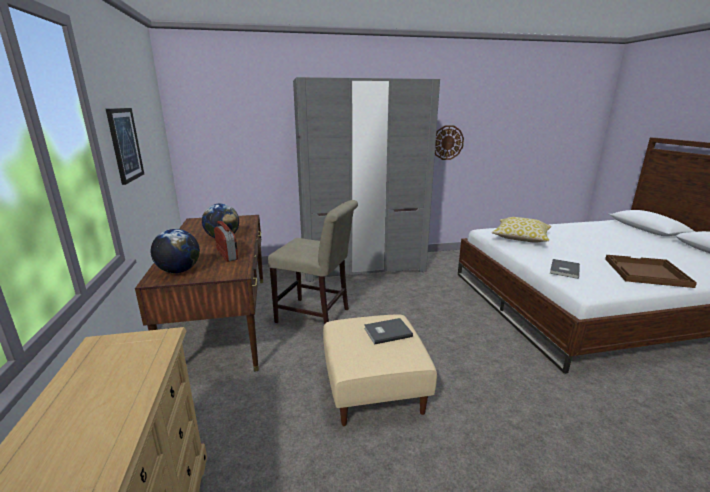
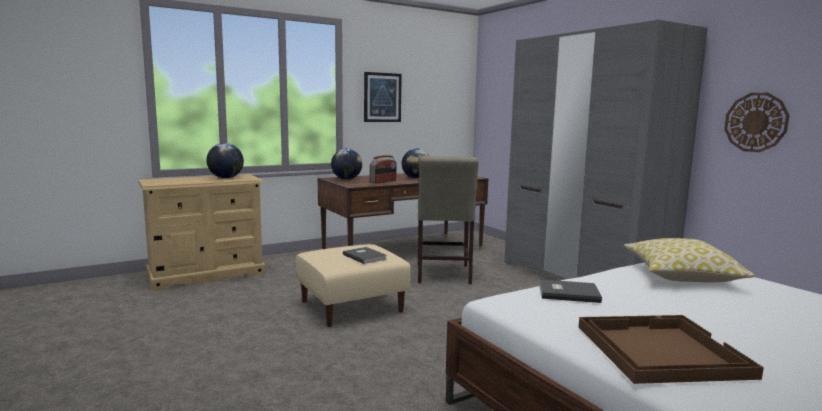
camera: 70 degrees right, 10 degrees down
none -> globe [206,143,244,178]

